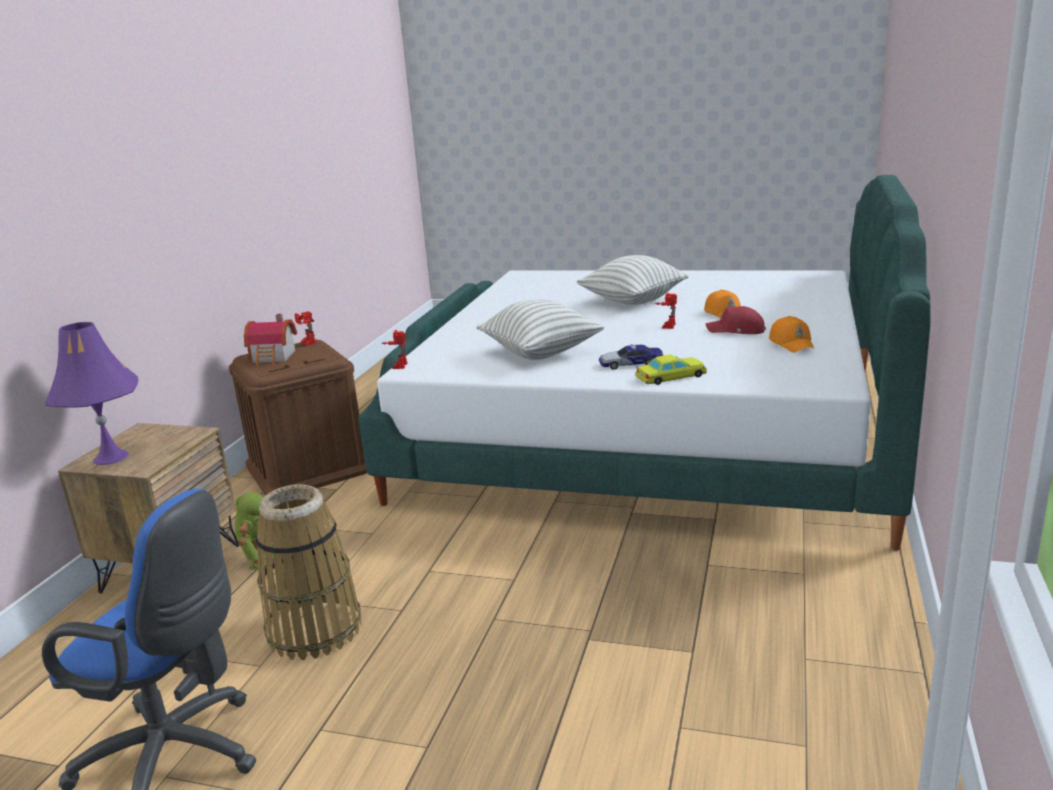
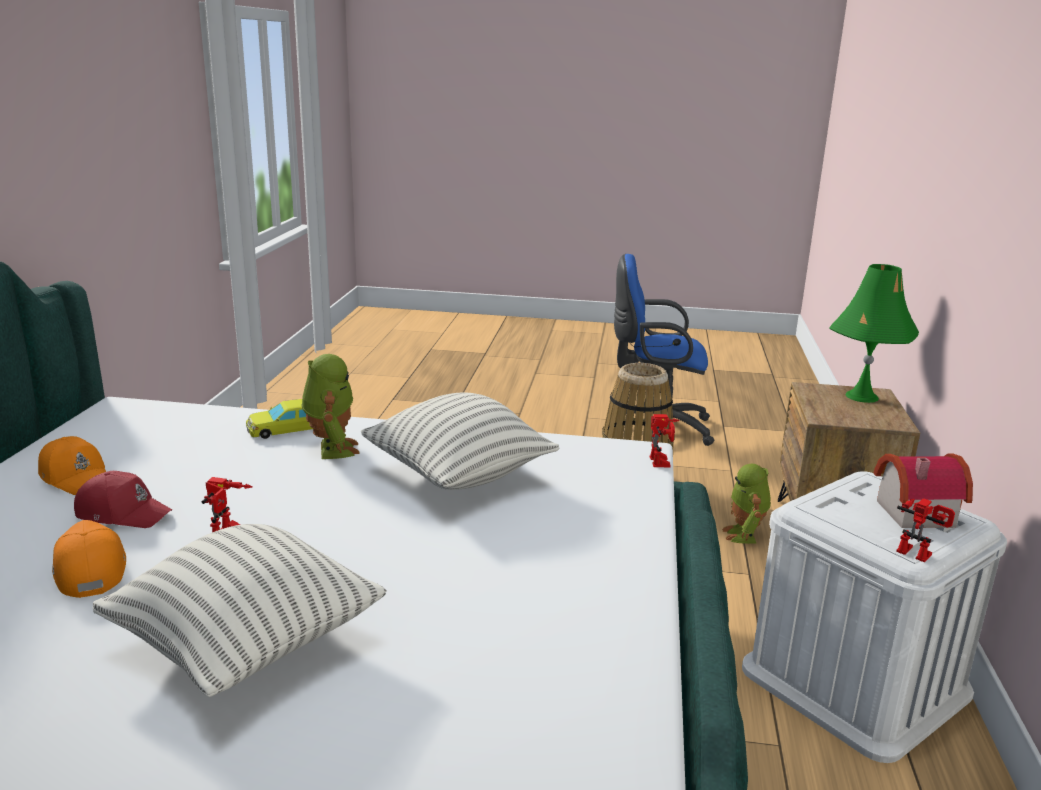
camera: 170 degrees right, 0 degrees up
purple table lamp [45,322,138,465] -> green table lamp [829,264,919,403]
brown storage box [229,340,367,496] -> white storage box [742,471,1007,763]
toy car [599,344,664,370] -> toy robot [302,354,360,459]
orange cap [769,316,814,353] -> orange cap turned 150 degrees clockwise [38,436,106,495]

